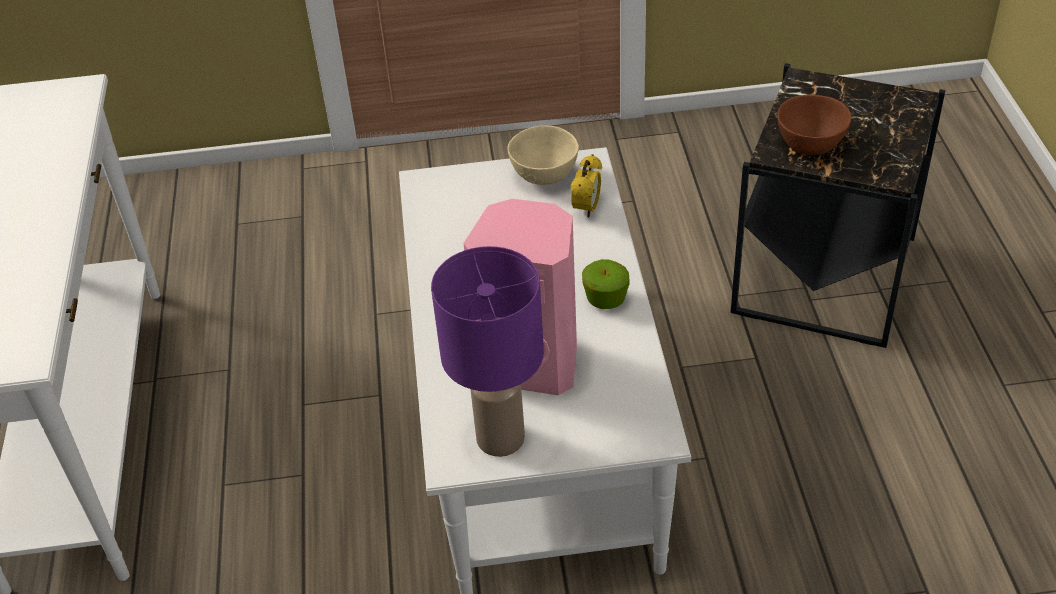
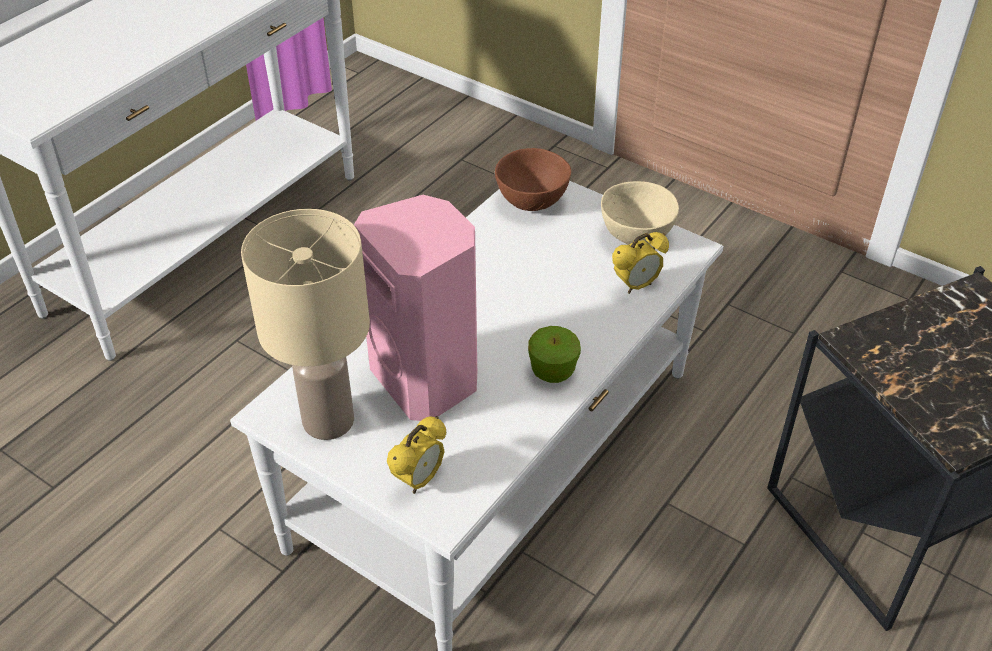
camera: 40 degrees right, 0 degrees up
purple table lamp [431,246,544,457] -> beige table lamp [241,209,370,440]
brown bowl [777,94,851,155] -> brown bowl moved to [495,148,571,211]
none -> alarm clock [387,416,446,494]

